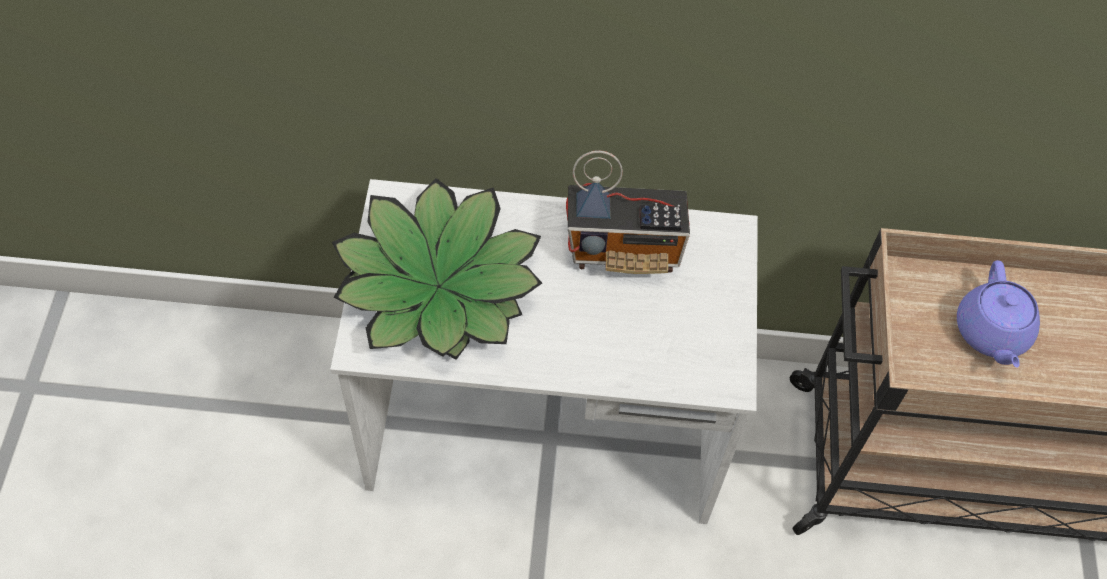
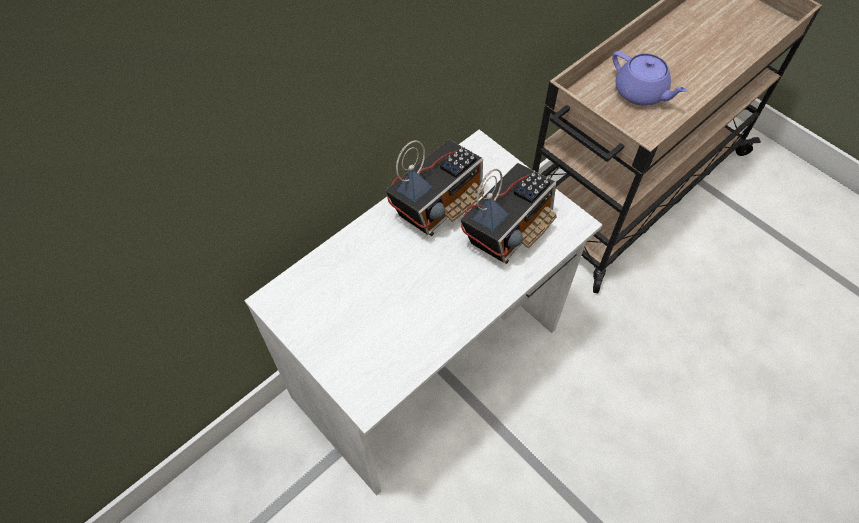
camera: 45 degrees left, 0 degrees up
potted plant [332,178,542,360] -> none
none -> radio [460,163,557,264]

